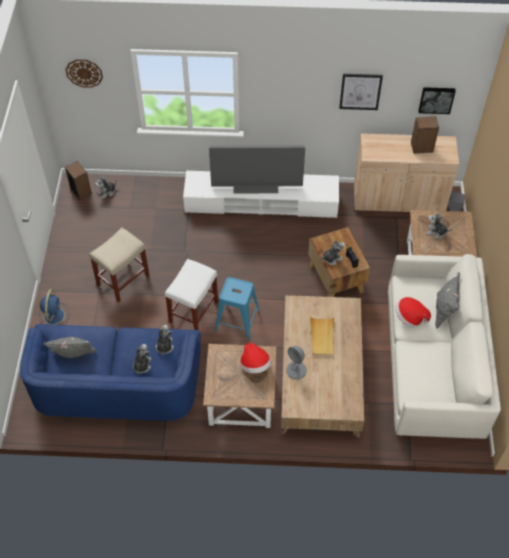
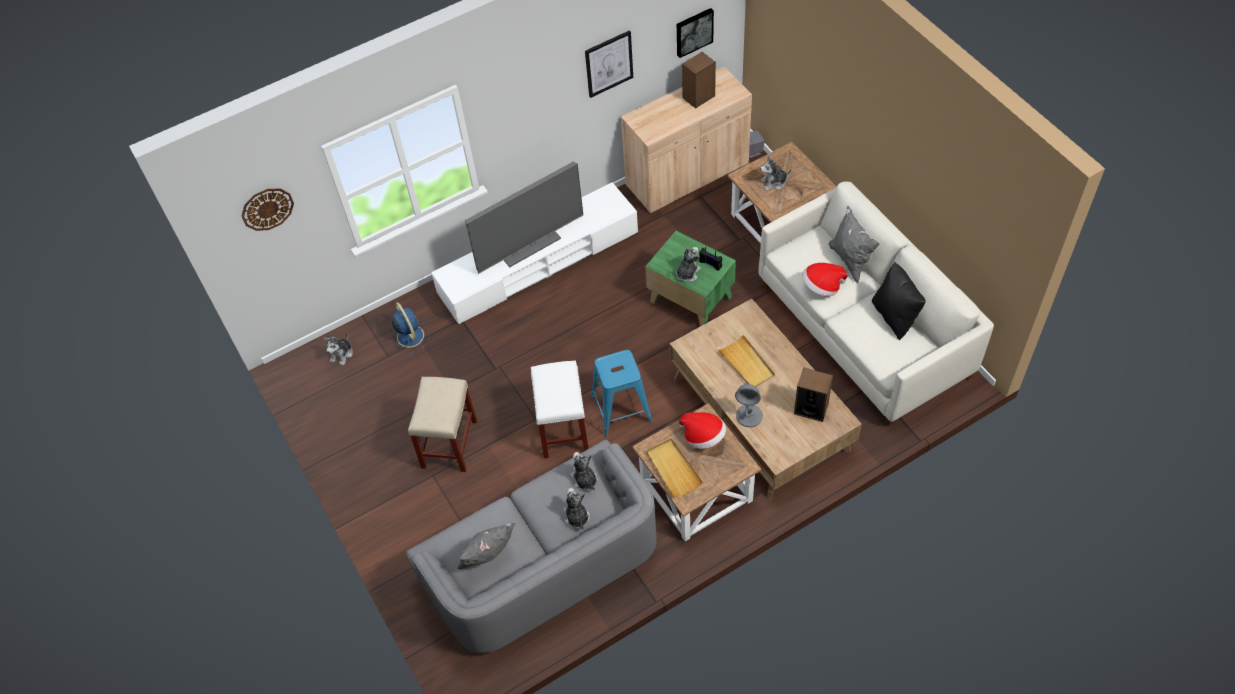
camera: 30 degrees left, 0 degrees up
blue sofa [20,324,201,421] -> grey sofa [406,440,657,653]
blue fan [39,289,70,325] -> blue fan moved to [389,302,430,354]
speaker [65,161,92,200] -> speaker moved to [794,367,833,422]
brown side table [308,227,370,297] -> green side table [645,231,736,326]
none -> beige tray [646,439,703,498]
none -> black pillow [872,262,926,341]

